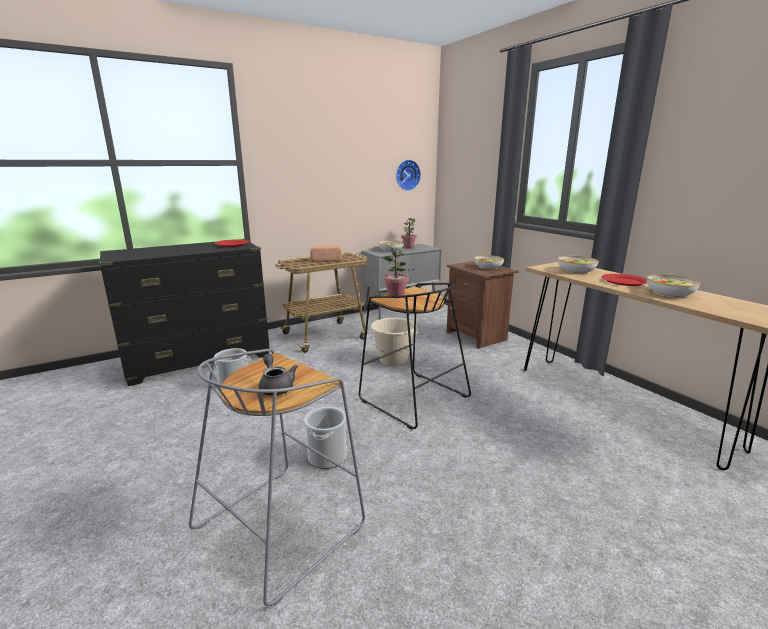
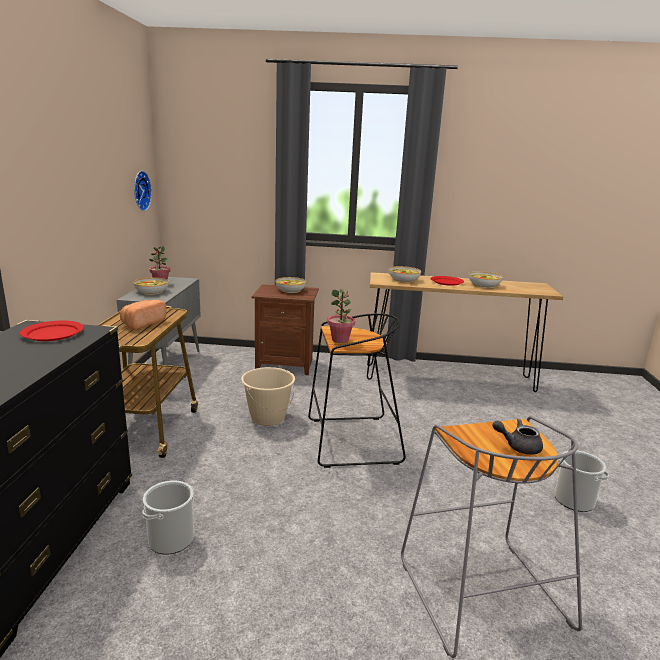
camera: 55 degrees left, 0 degrees up
bucket [304,407,346,469] -> bucket moved to [554,451,609,512]

